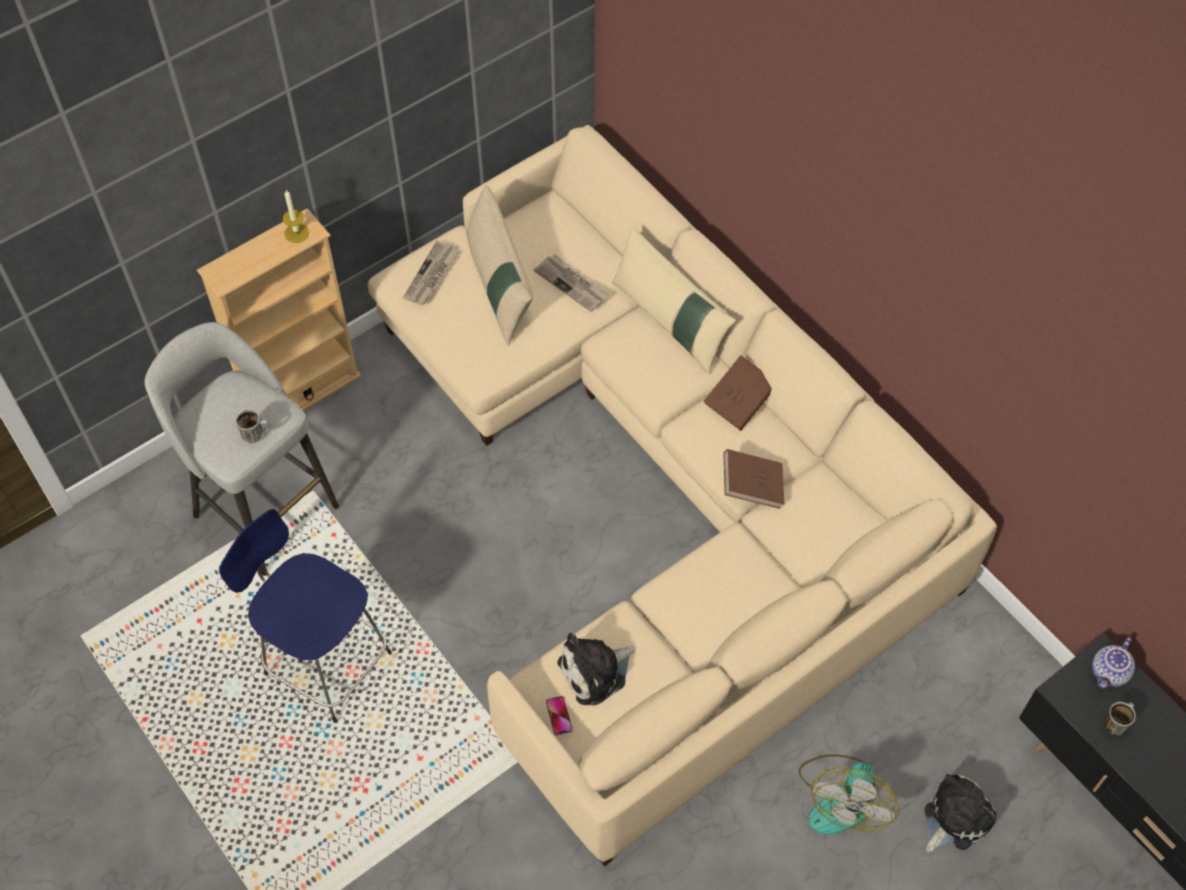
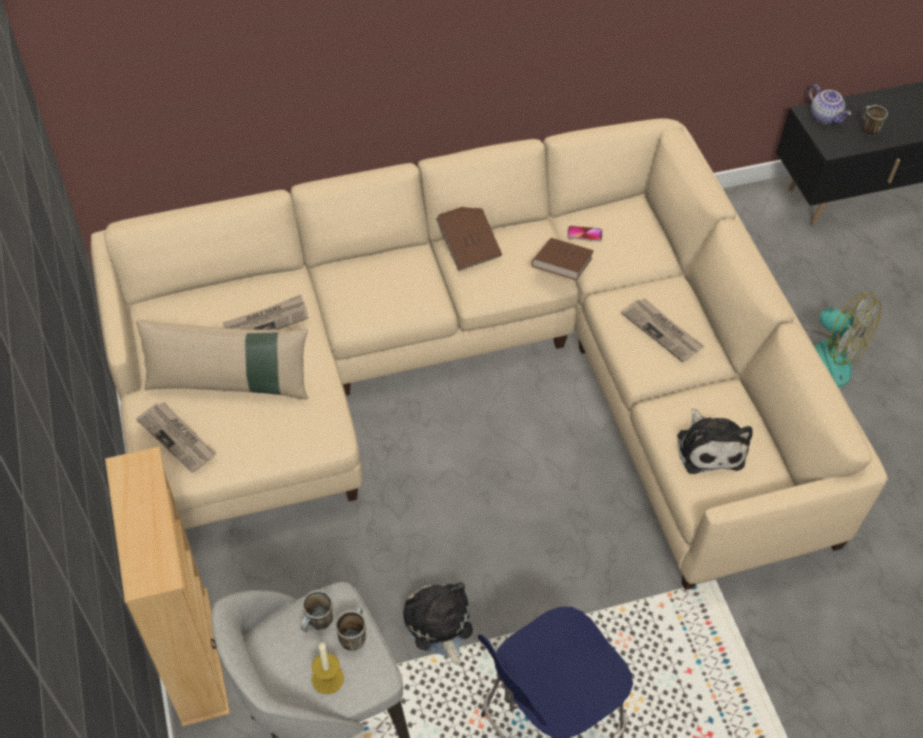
camera: 70 degrees left, 5 degrees down
candle [282,190,309,243] -> candle moved to [312,642,344,694]
phone [546,696,573,736] -> phone moved to [567,226,603,242]
beige pillow [612,227,736,374] -> none
plush toy [924,774,997,853] -> plush toy moved to [403,582,473,665]
none -> mug [300,590,333,632]
none -> newspaper [621,298,704,362]

